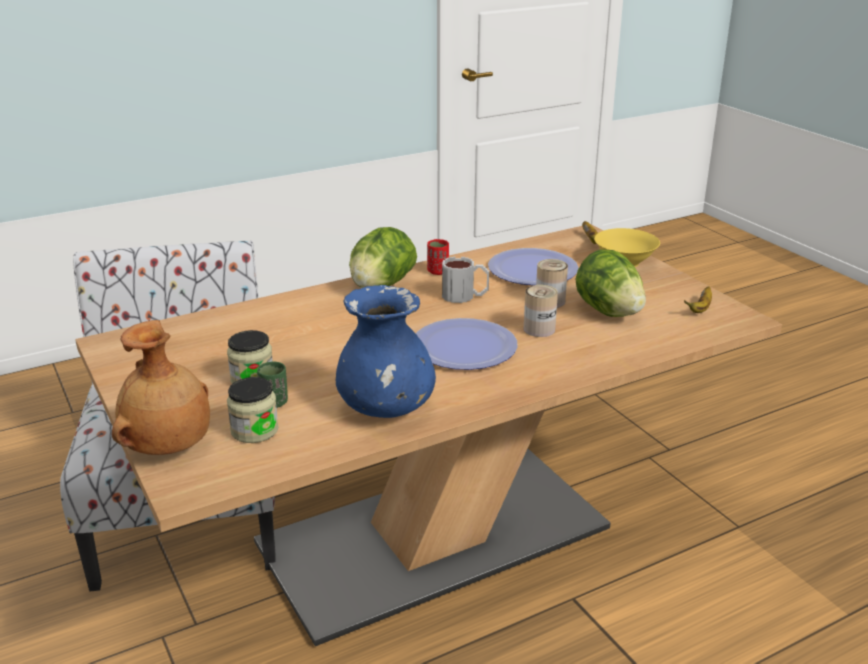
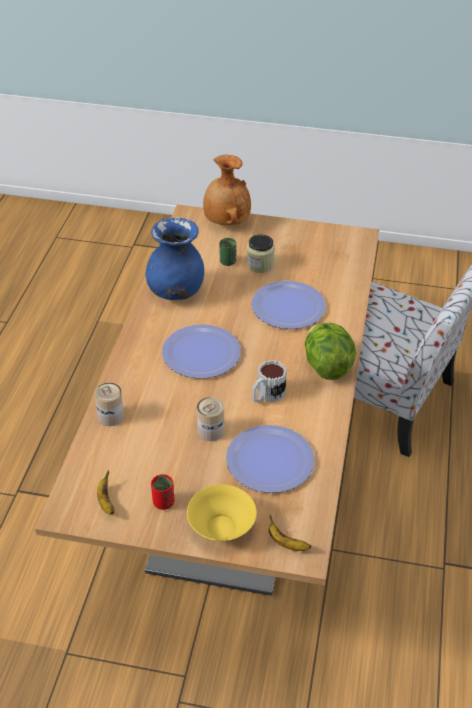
camera: 130 degrees right, 15 degrees up
jar [227,377,279,443] -> none
red cup [427,239,449,275] -> red cup moved to [151,474,175,510]
can [524,285,558,337] -> can moved to [95,383,124,426]
lettuce [575,249,646,317] -> none
none -> plate [251,281,326,329]

